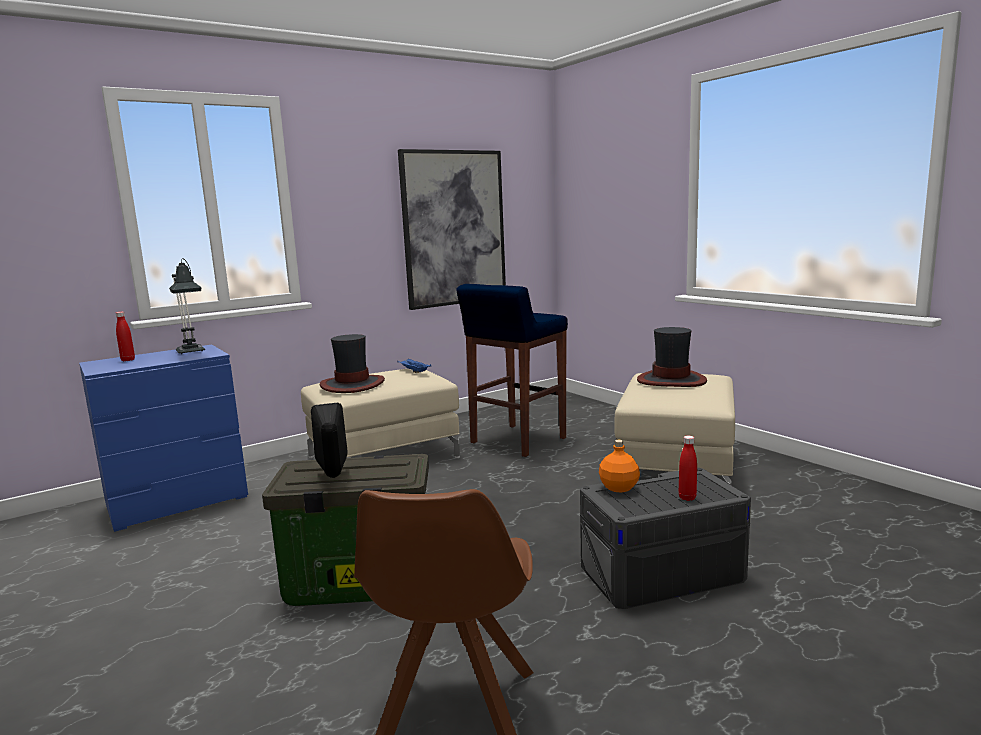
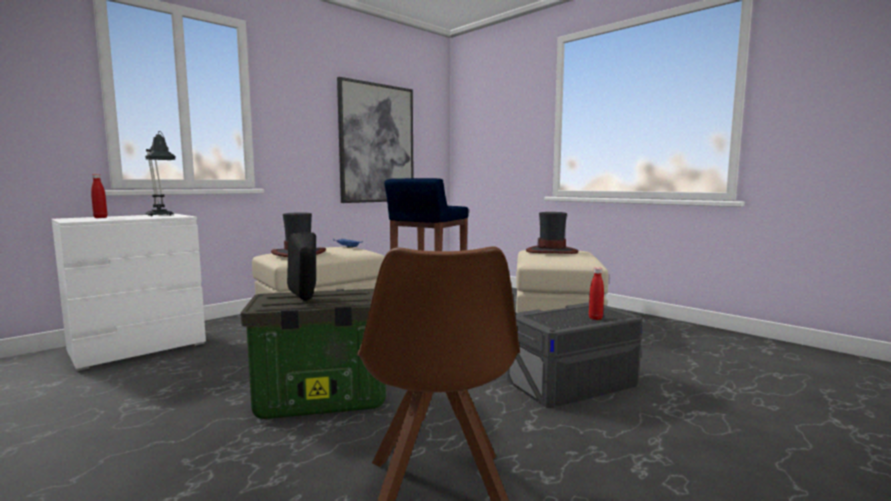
camera: 10 degrees left, 5 degrees down
blue dresser [79,345,248,532] -> white dresser [52,214,206,371]
orange bottle [599,440,640,493] -> none

